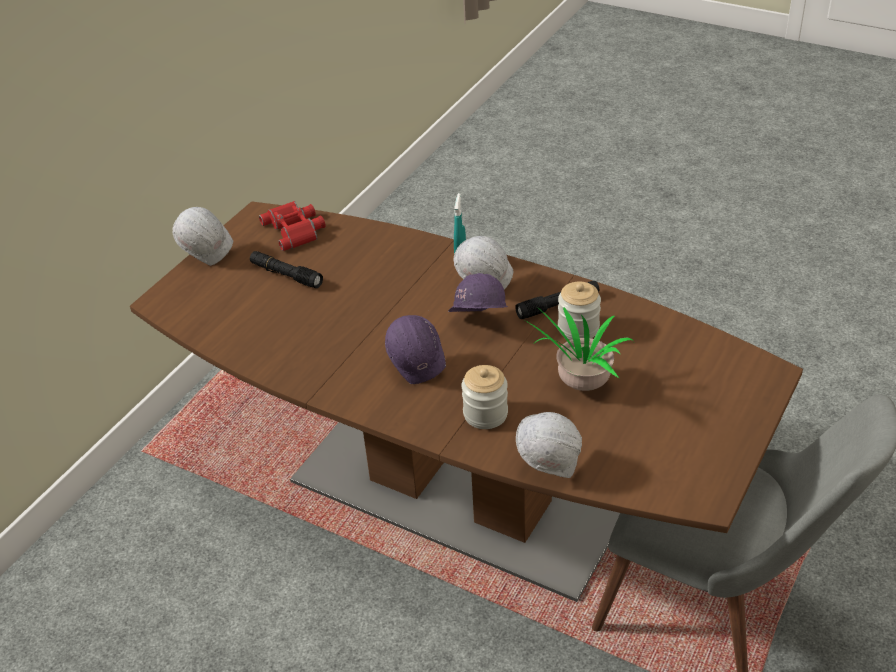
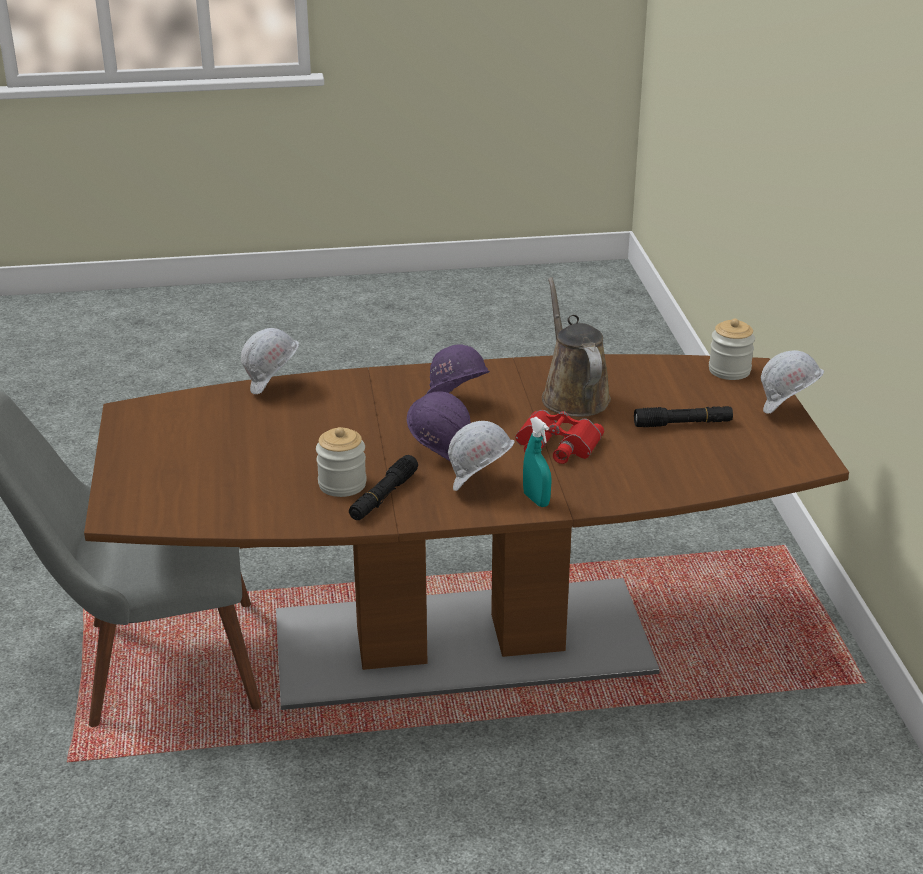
camera: 140 degrees right, 10 degrees down
red binoculars [259,201,326,251] -> red binoculars moved to [515,410,604,464]
jar [461,365,508,429] -> jar moved to [709,319,755,380]
potted plant [525,307,632,391] -> none
none -> brown watering can [542,277,611,417]

